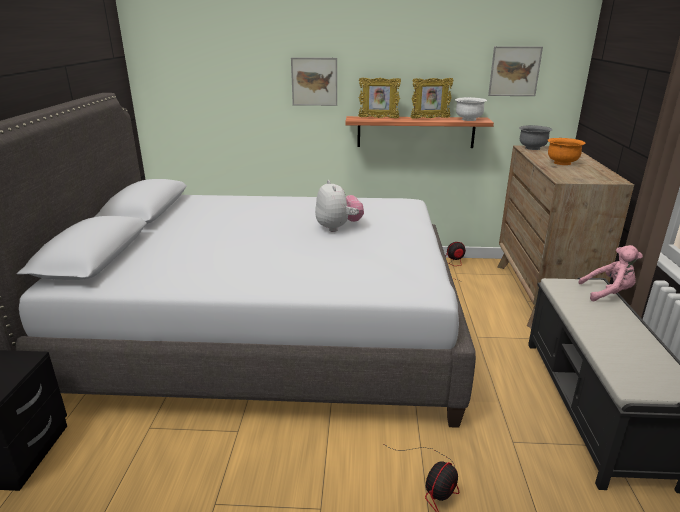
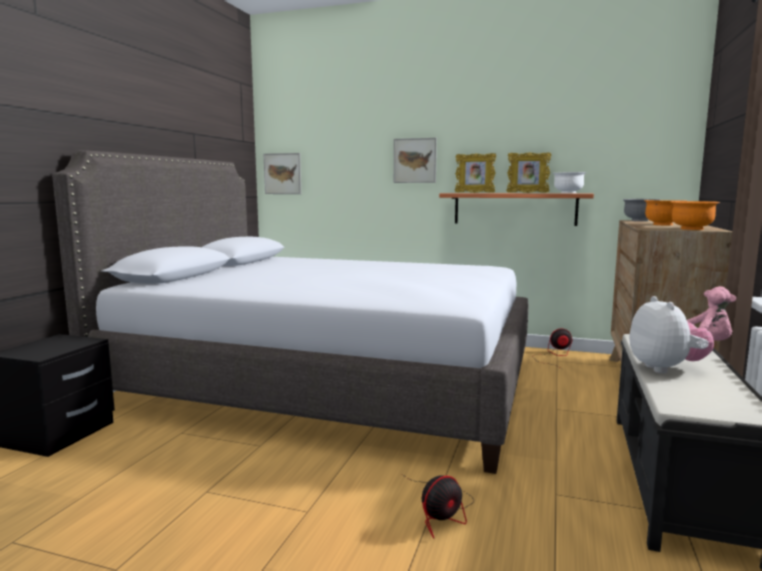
camera: 15 degrees right, 15 degrees down
plush toy [315,180,364,232] -> plush toy moved to [629,296,714,374]
picture [488,46,543,96] -> picture moved to [264,153,301,194]
none -> orange bowl [671,201,720,230]

